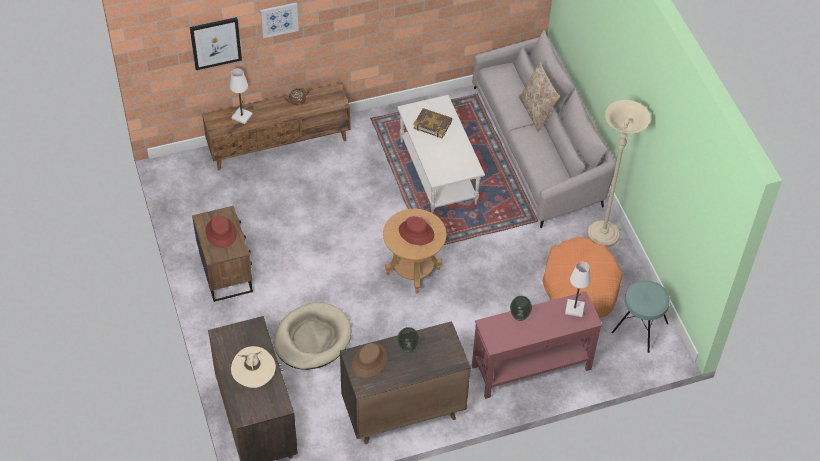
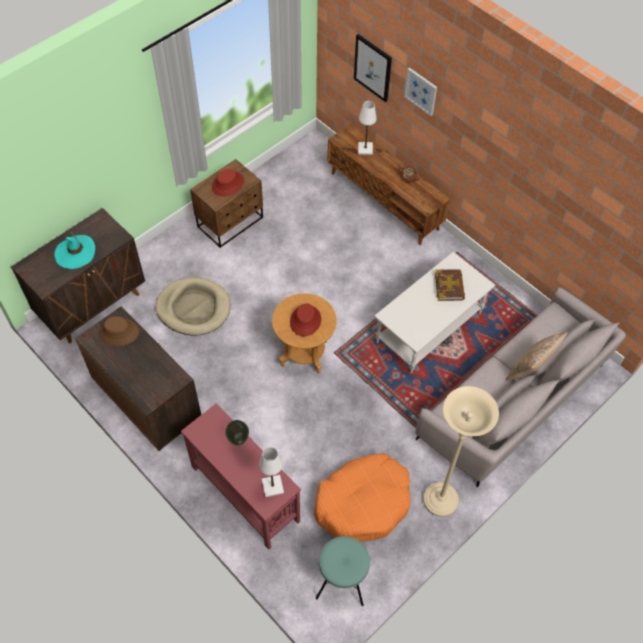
camera: 65 degrees right, 5 degrees up
beige hat [231,346,276,388] -> turquoise hat [54,232,95,269]
vase [397,327,420,353] -> none

